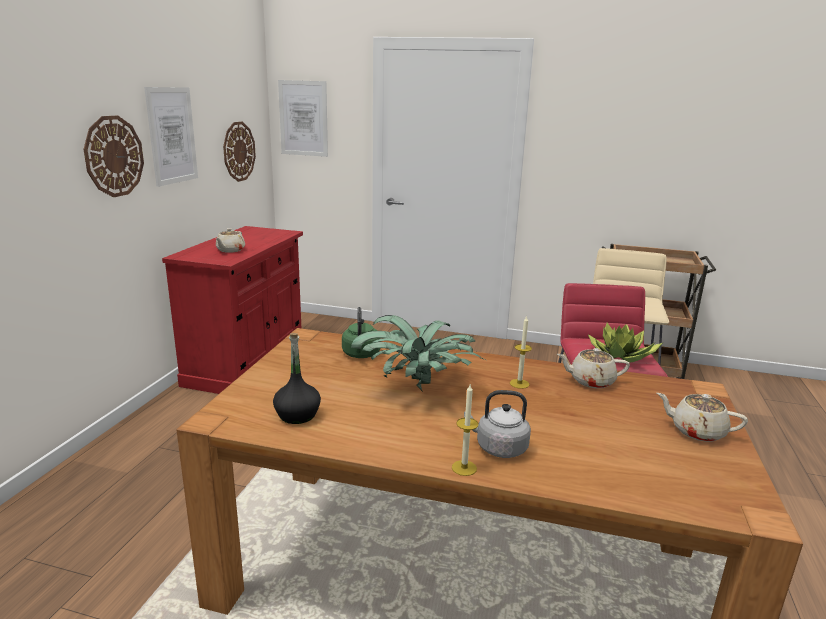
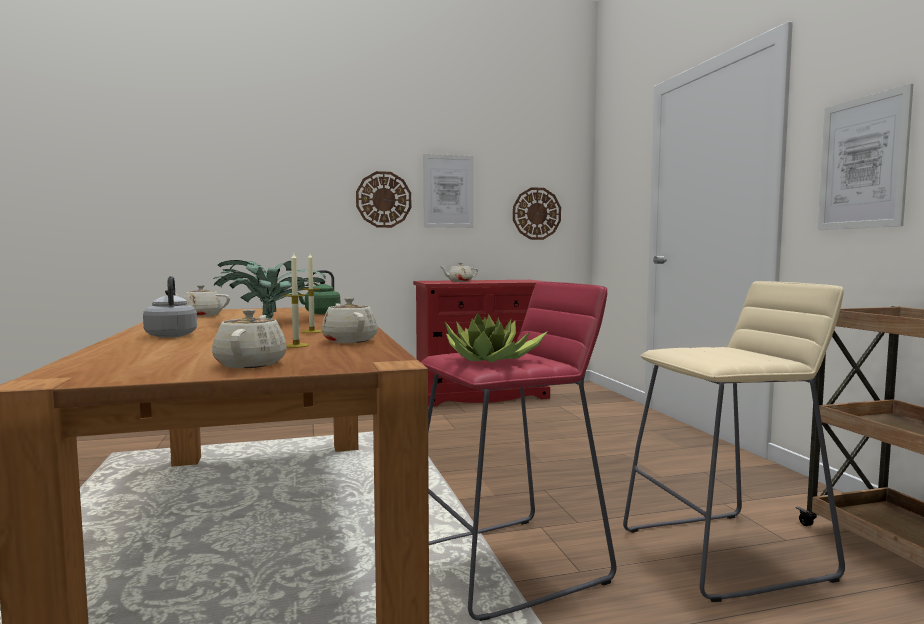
camera: 60 degrees right, 15 degrees down
black bottle [273,333,321,424] -> beige teapot [175,285,230,317]
picture [278,80,328,157] -> picture moved to [818,84,913,230]
candle [452,383,479,476] -> candle moved to [284,251,309,348]

